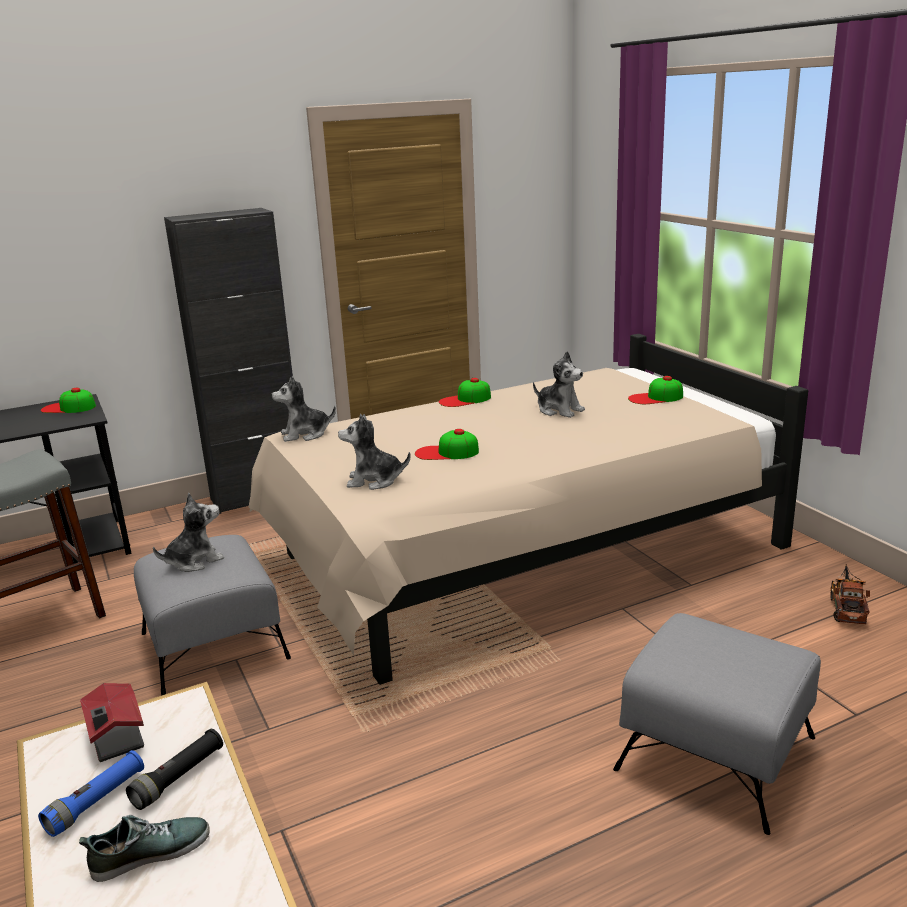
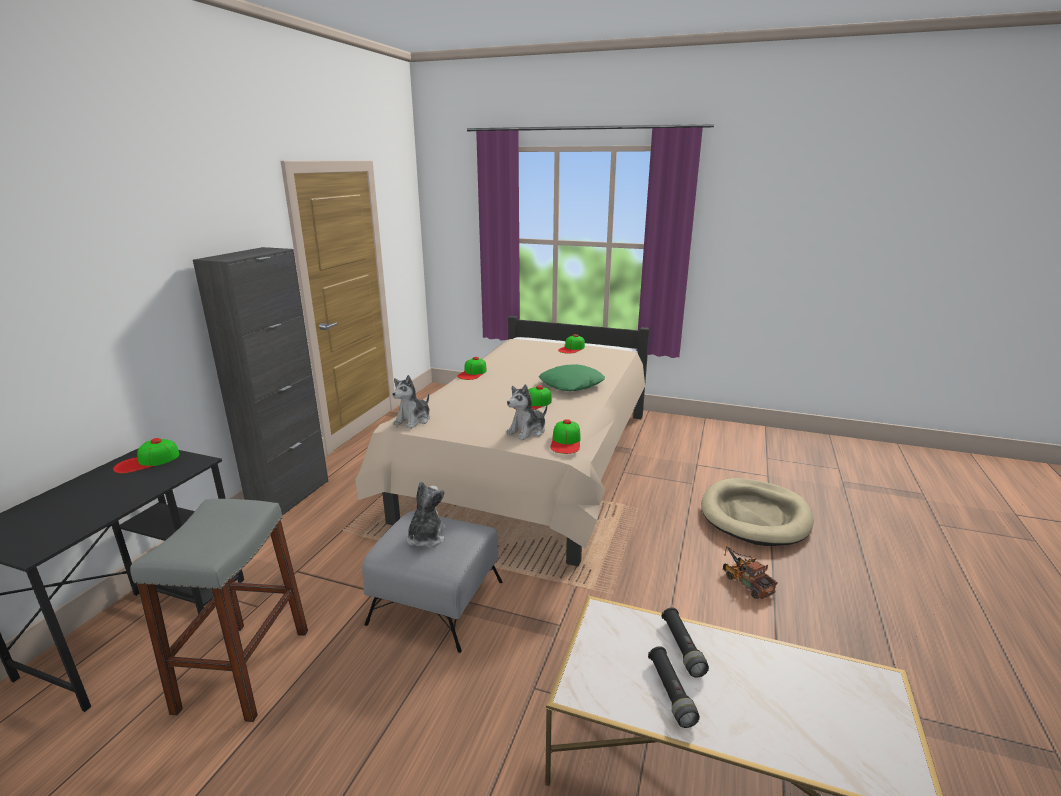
camera: 45 degrees left, 0 degrees up
blue flashlight [38,750,144,837] -> black flashlight [648,646,700,728]
shoe [79,815,210,882] -> none
toy house [80,683,144,762] -> none
plush toy [533,351,585,418] -> none
grey ottoman [613,613,821,835] -> beige dog bed [701,478,814,546]
toy truck [830,564,870,624] -> toy truck moved to [723,546,777,599]
none -> green pillow [539,364,605,391]
none -> cap [550,419,581,454]

